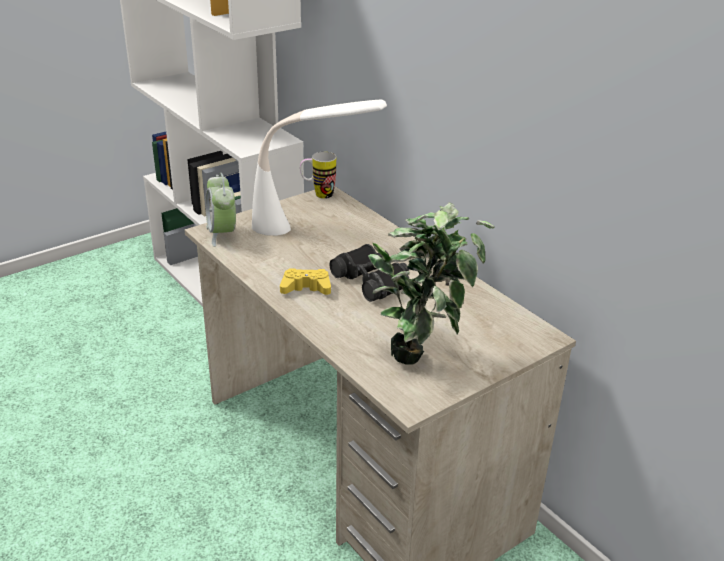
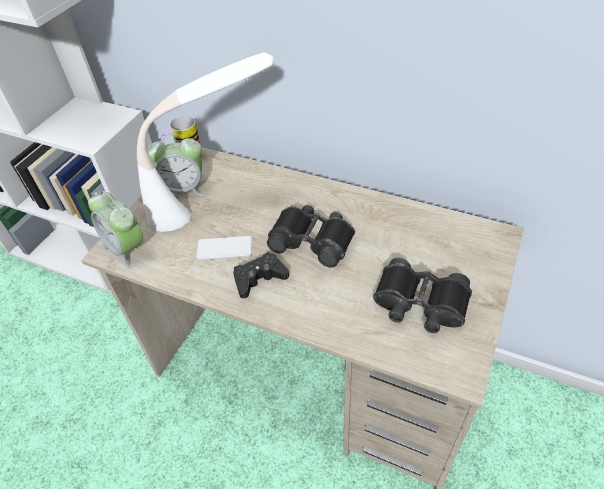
camera: 25 degrees left, 15 degrees up
yellow game controller [280,268,331,295] -> black game controller [233,252,289,298]
potted plant [368,202,495,364] -> black binoculars [373,258,472,333]
none -> alarm clock [147,133,206,196]
none -> phone [196,236,252,260]

